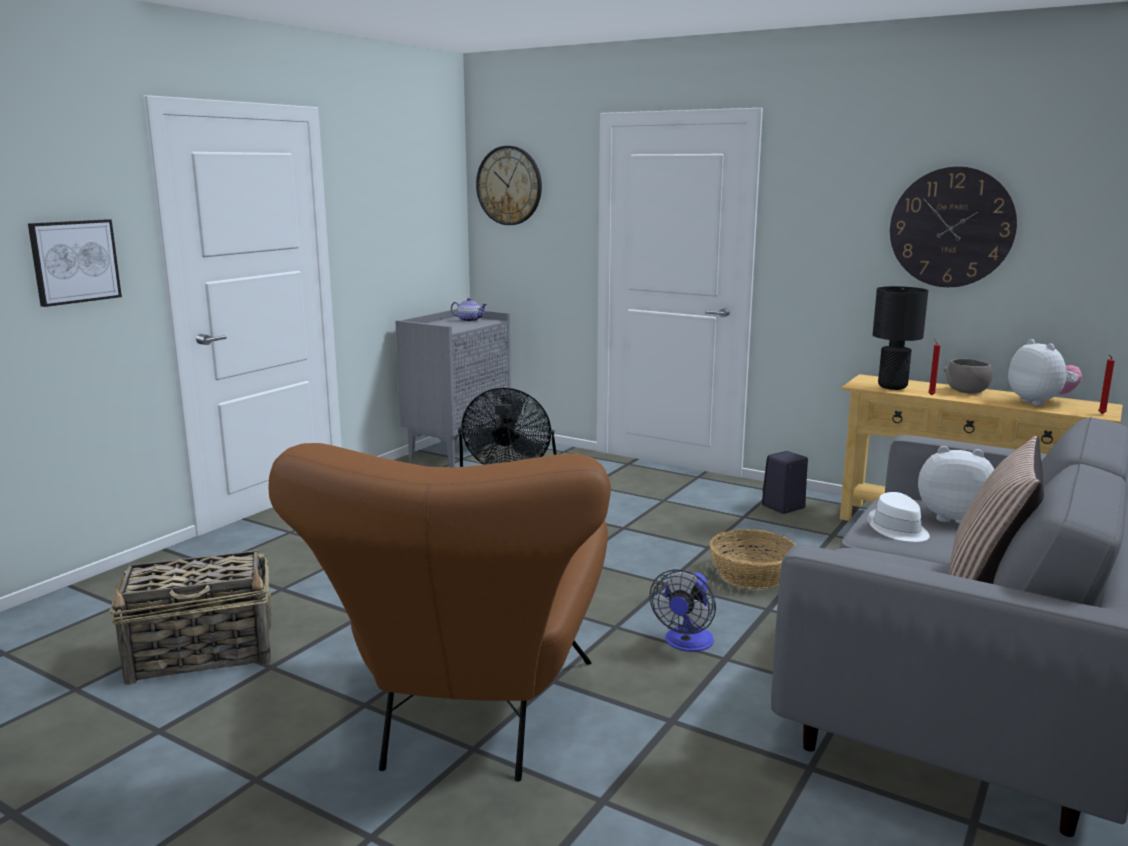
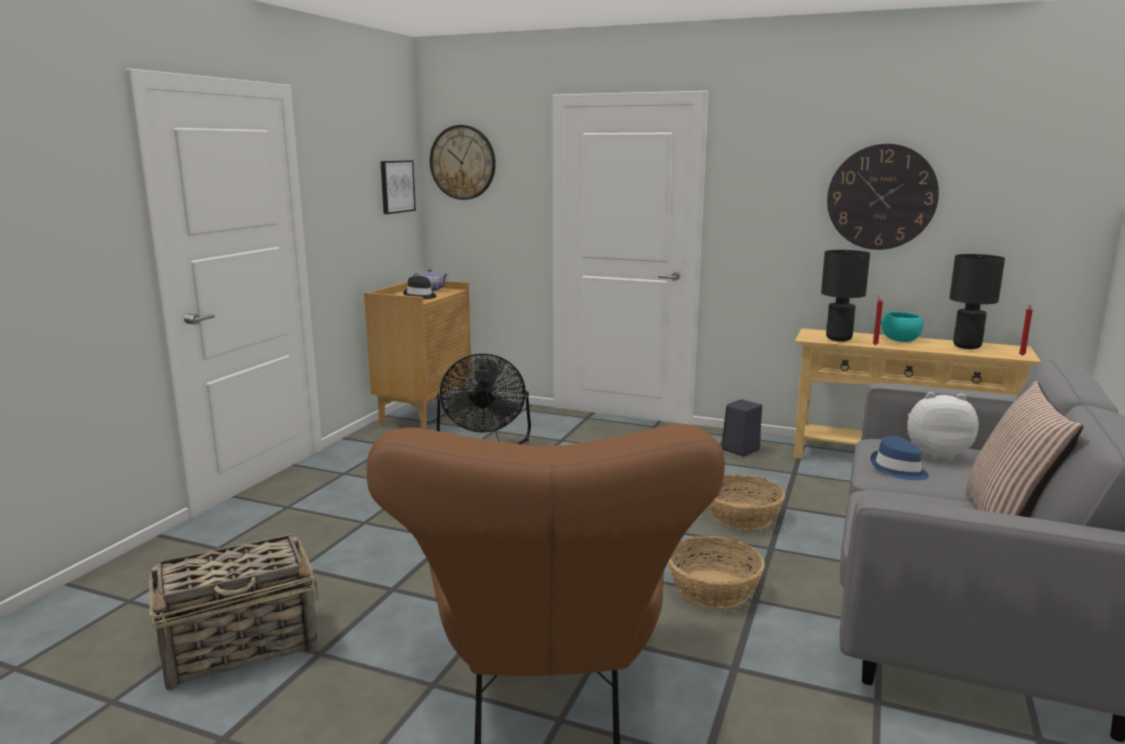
camera: 10 degrees left, 0 degrees up
picture [28,219,122,307] -> picture moved to [380,160,416,214]
grey cabinet [395,308,511,468] -> brown cabinet [364,281,472,429]
fan [649,569,716,652] -> basket [669,536,765,608]
white hat [867,492,930,542] -> blue hat [870,436,929,480]
grey bowl [944,358,993,394] -> turquoise bowl [881,312,923,342]
plush toy [1008,339,1082,406] -> black table lamp [949,254,1005,349]
none -> black hat [403,276,437,299]

